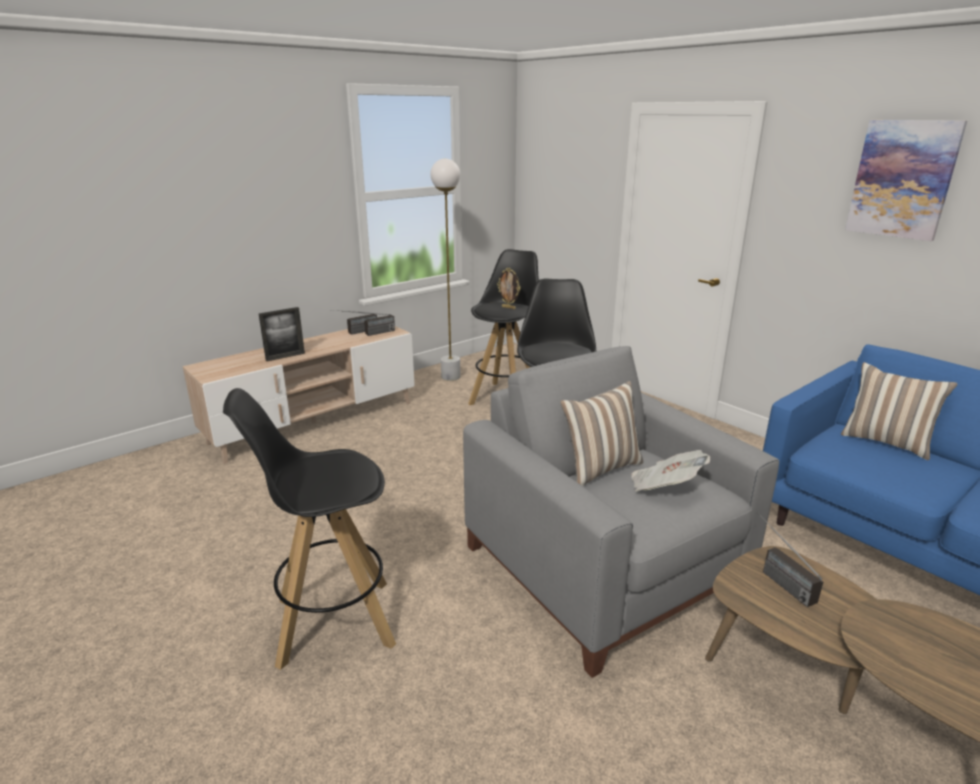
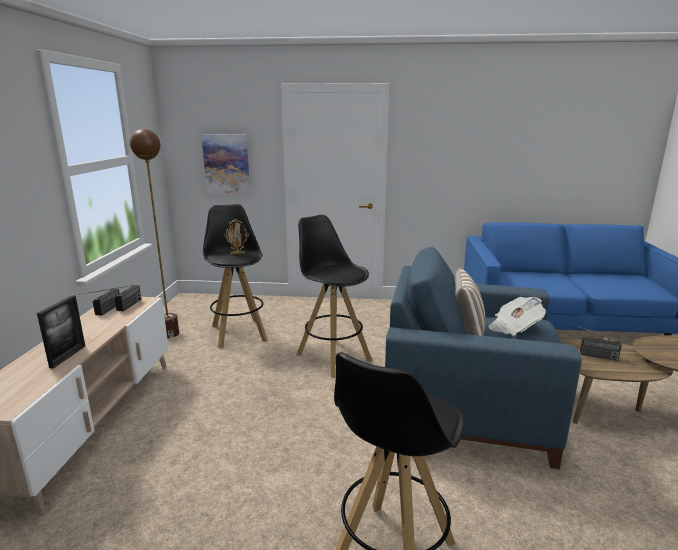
camera: 45 degrees left, 5 degrees down
white floor lamp [430,159,461,381] -> brown floor lamp [130,129,179,338]
grey armchair [463,346,779,678] -> blue armchair [385,247,582,469]
pillow [841,362,958,460] -> none
picture [845,120,967,241] -> picture moved to [201,134,250,195]

